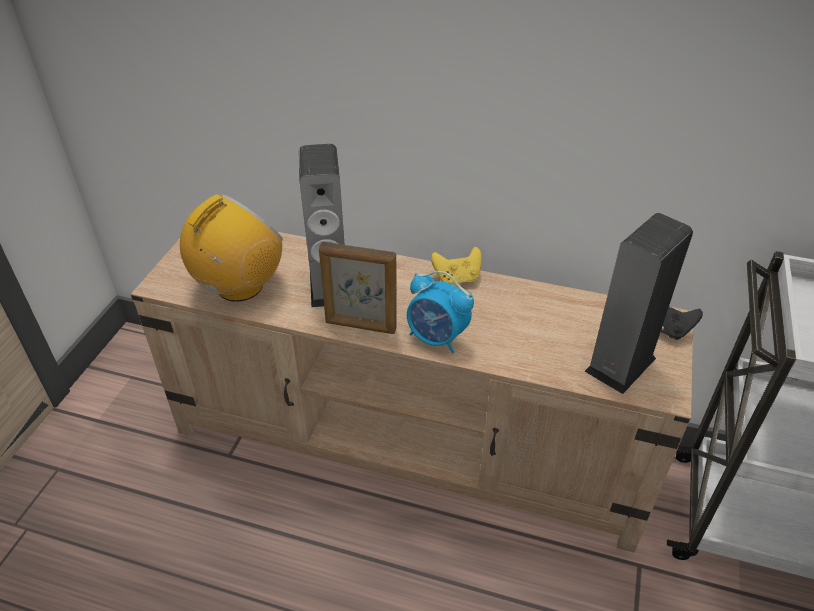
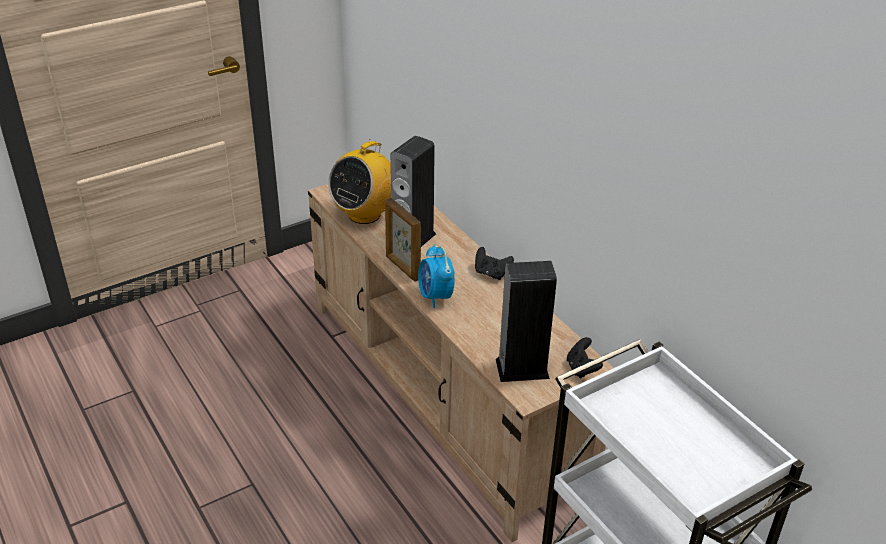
camera: 40 degrees right, 5 degrees down
radio [180,194,283,302] -> radio turned 135 degrees clockwise [328,139,391,224]
yellow game controller [431,247,482,285] -> black game controller [475,247,514,280]

